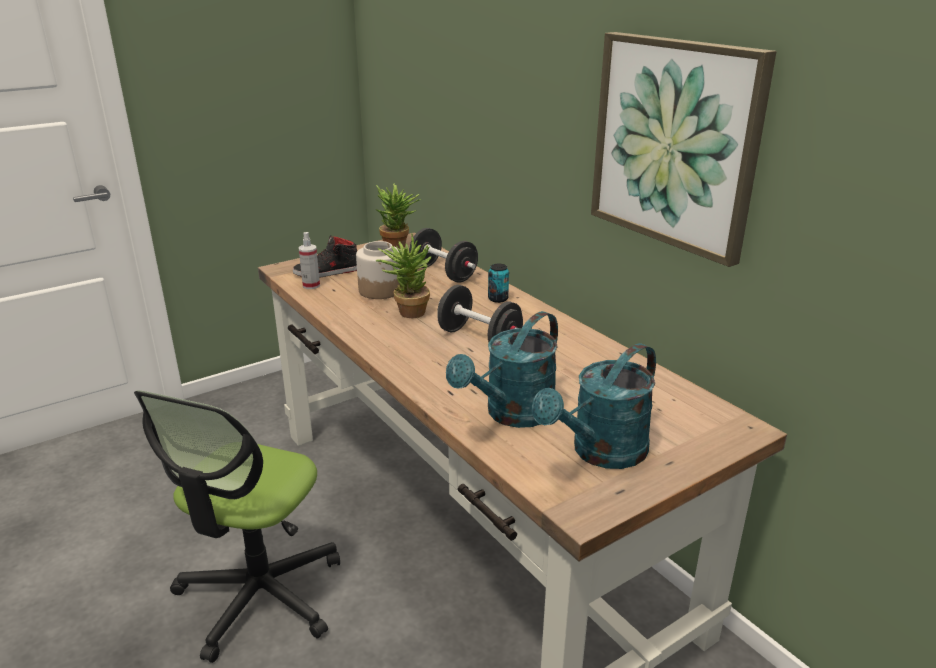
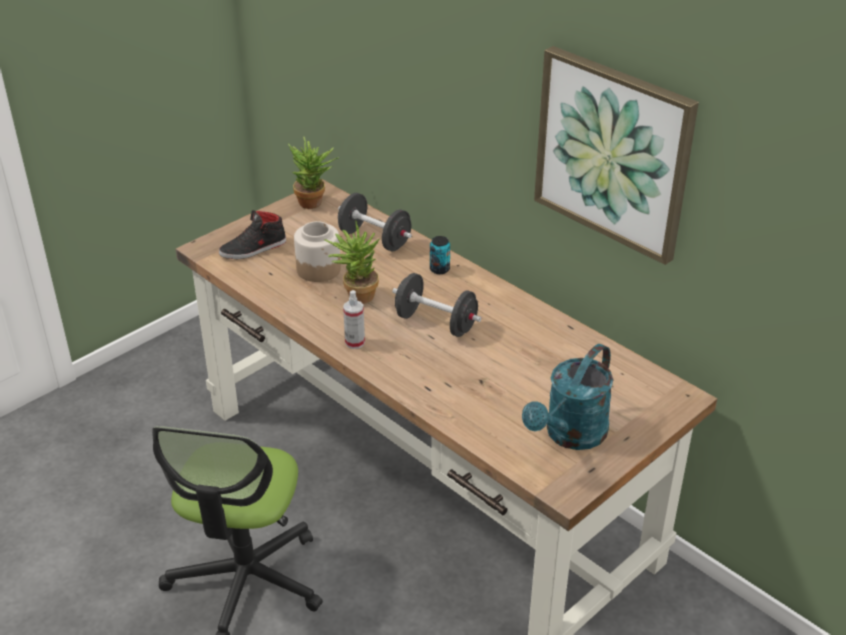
camera: 10 degrees left, 10 degrees up
spray bottle [299,232,320,289] -> spray bottle moved to [343,290,365,349]
turquoise watering can [446,311,558,428] -> none

